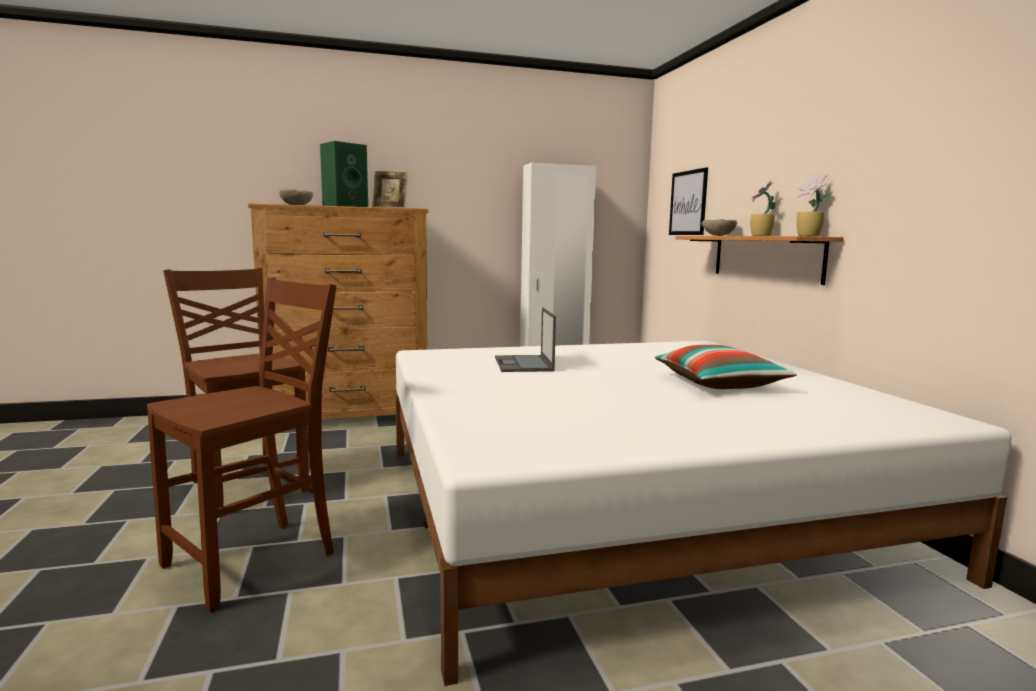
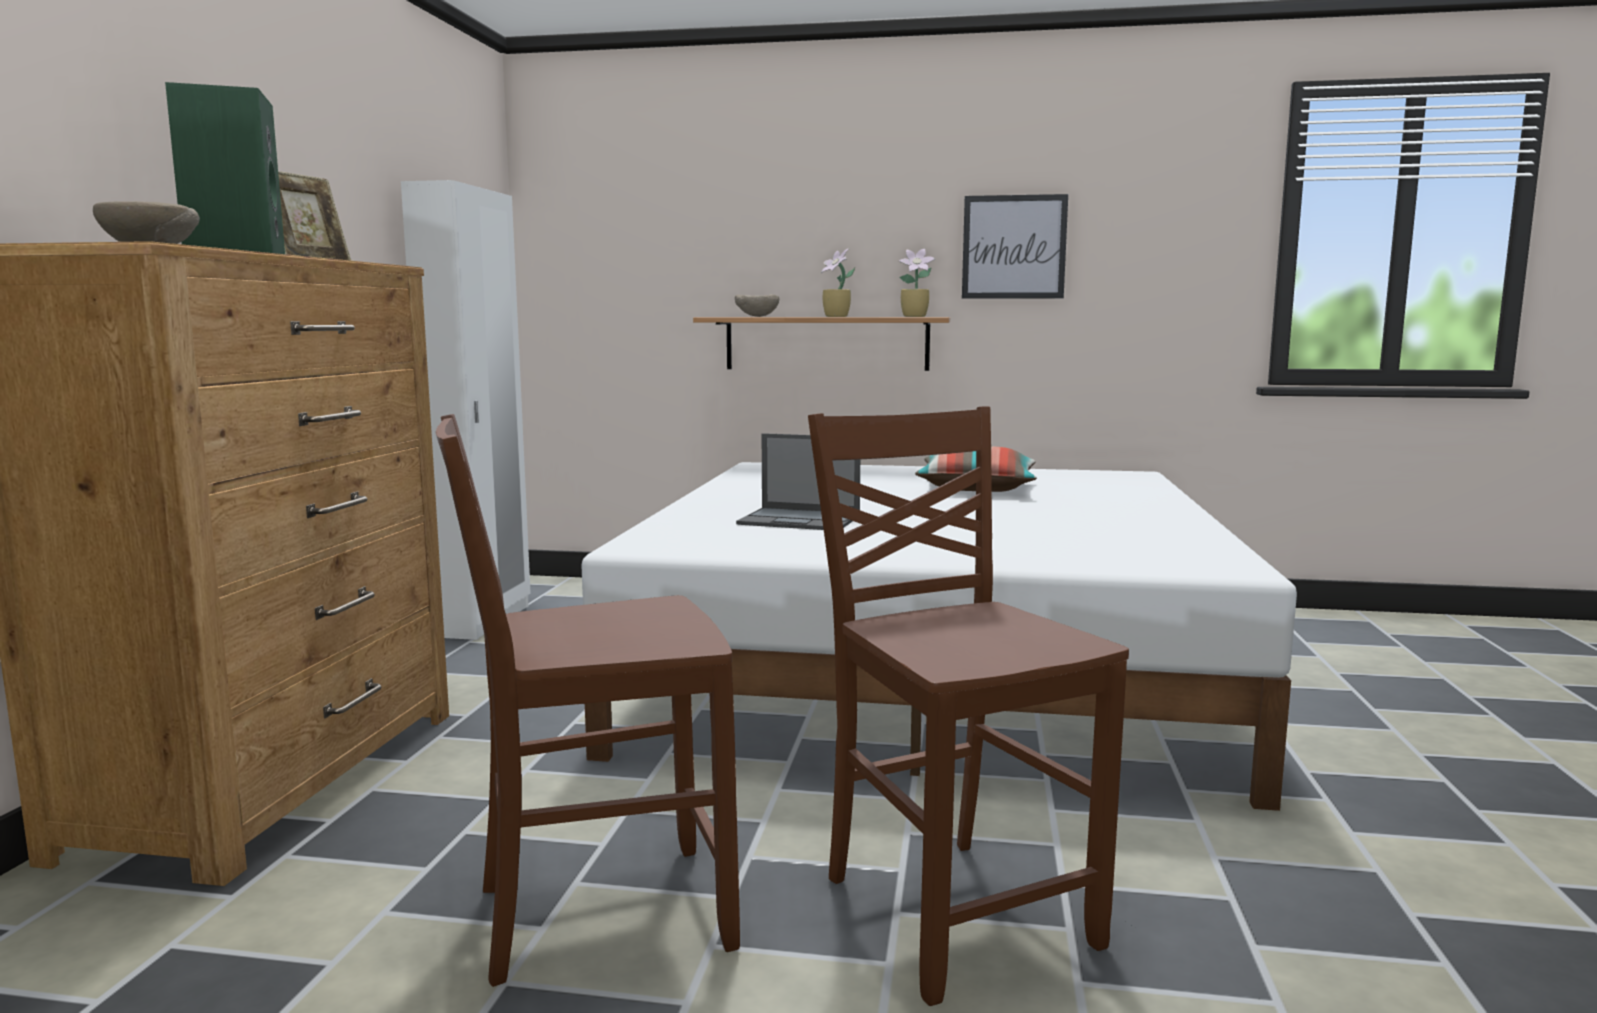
camera: 65 degrees left, 0 degrees up
picture [669,167,708,235] -> picture moved to [962,194,1068,299]

